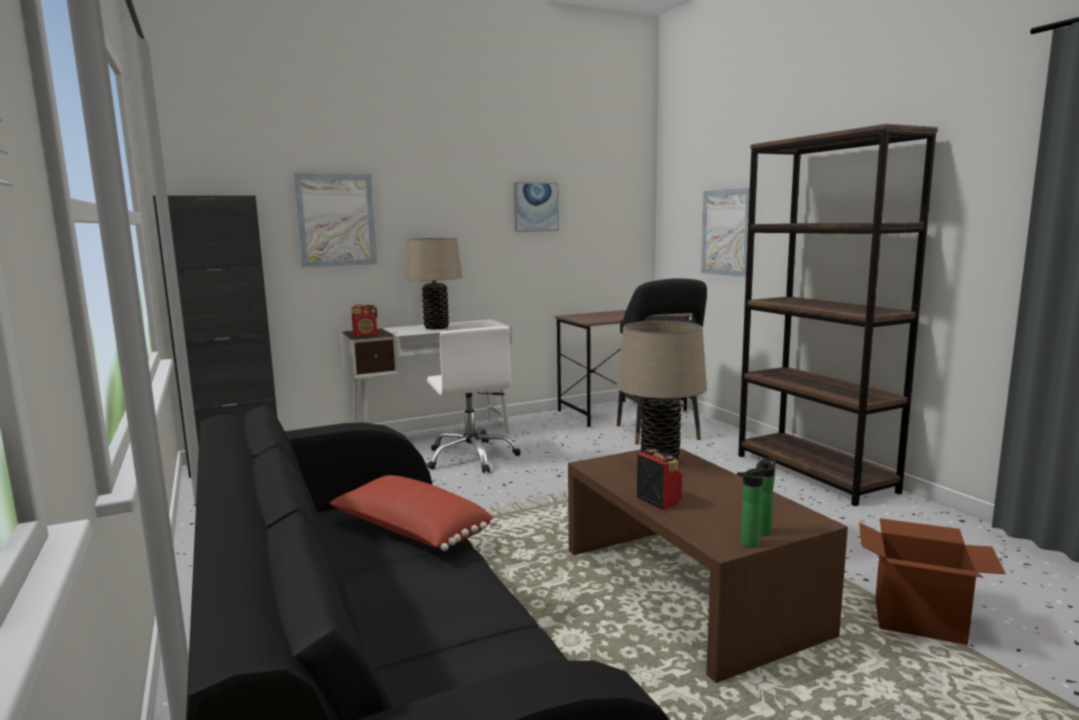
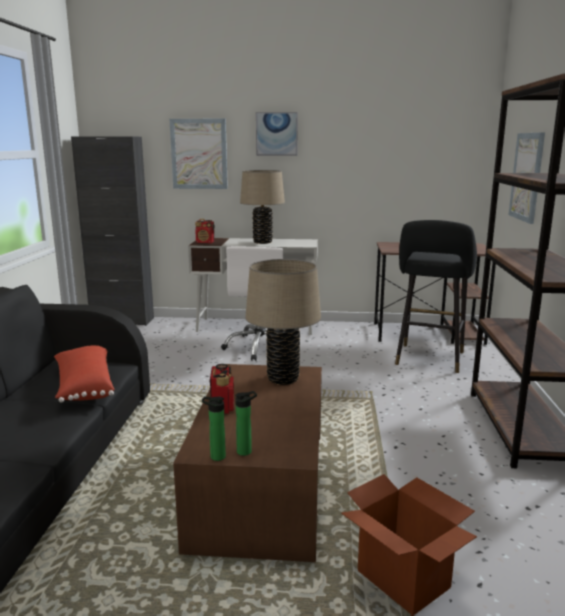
camera: 30 degrees right, 5 degrees up
picture [514,182,559,232] -> picture moved to [256,112,298,156]

